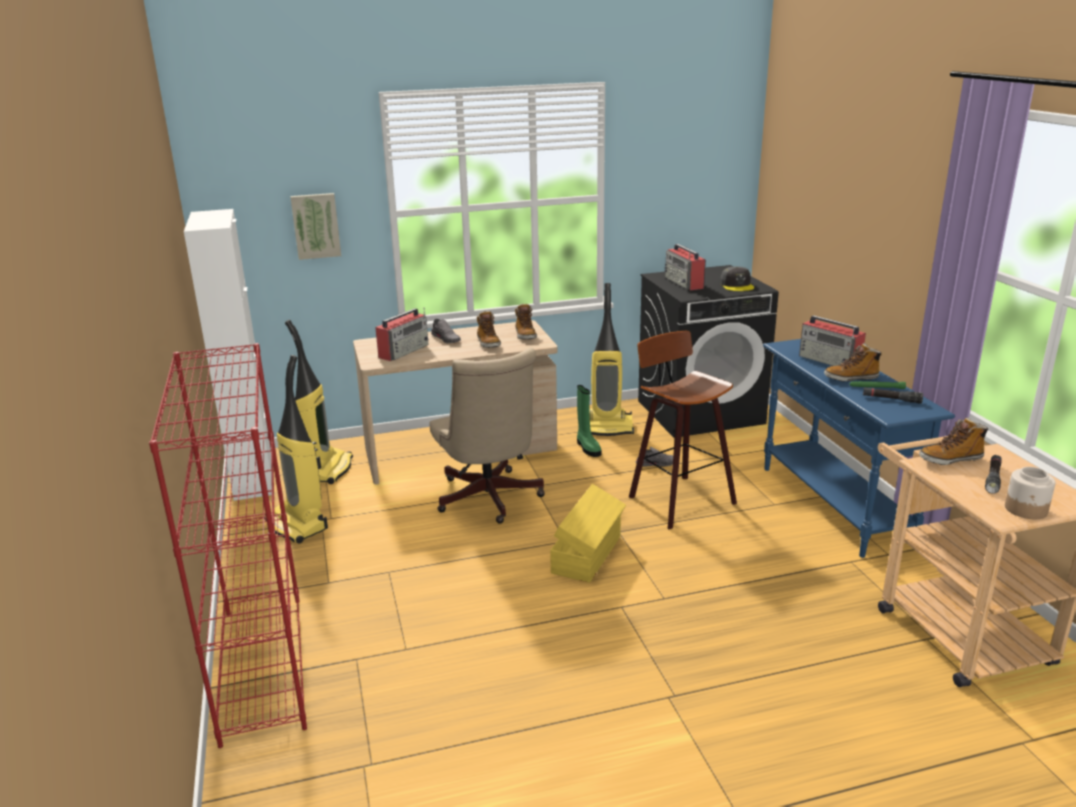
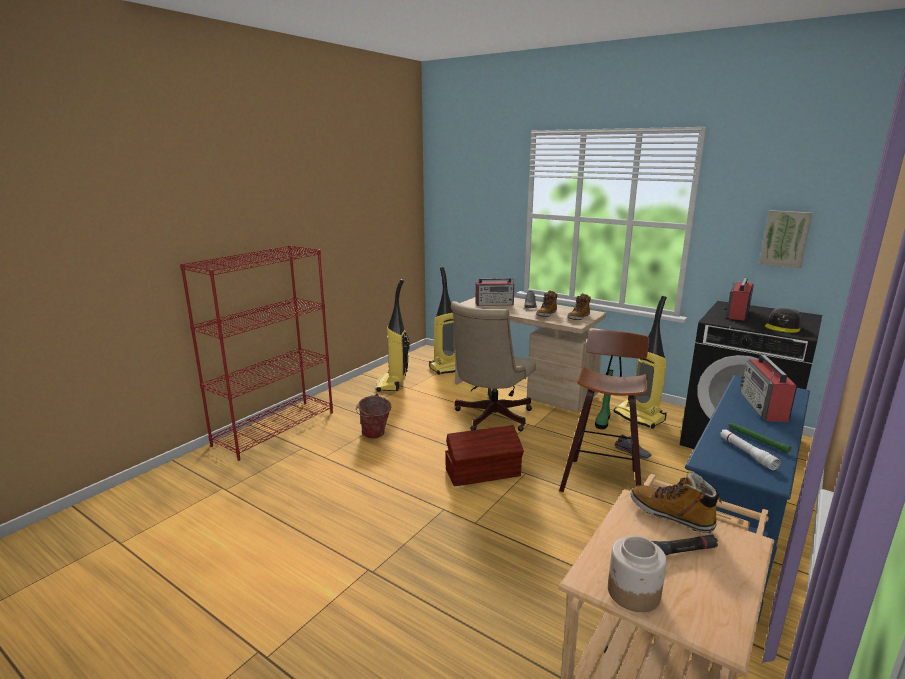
camera: 50 degrees right, 5 degrees down
white cabinet [184,209,272,501] -> none
picture [290,193,341,260] -> picture moved to [759,210,812,268]
yellow storage box [550,484,626,583] -> brown storage box [445,425,524,487]
boot [824,343,883,382] -> none
black flashlight [863,387,923,403] -> white flashlight [720,429,780,470]
none -> bucket [356,394,391,439]

